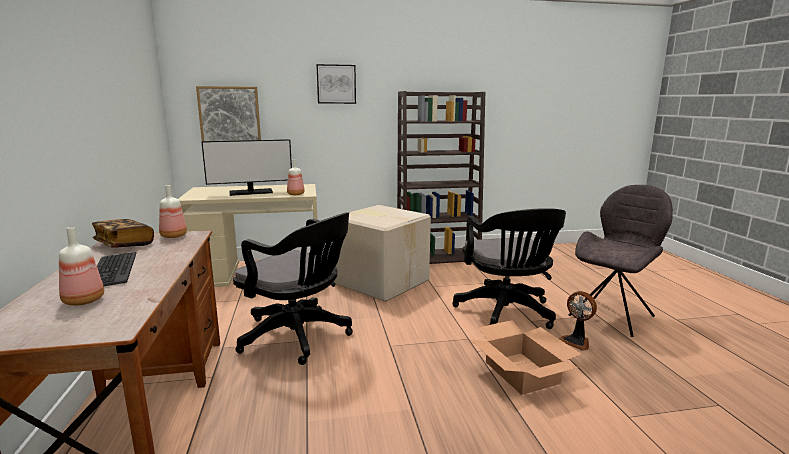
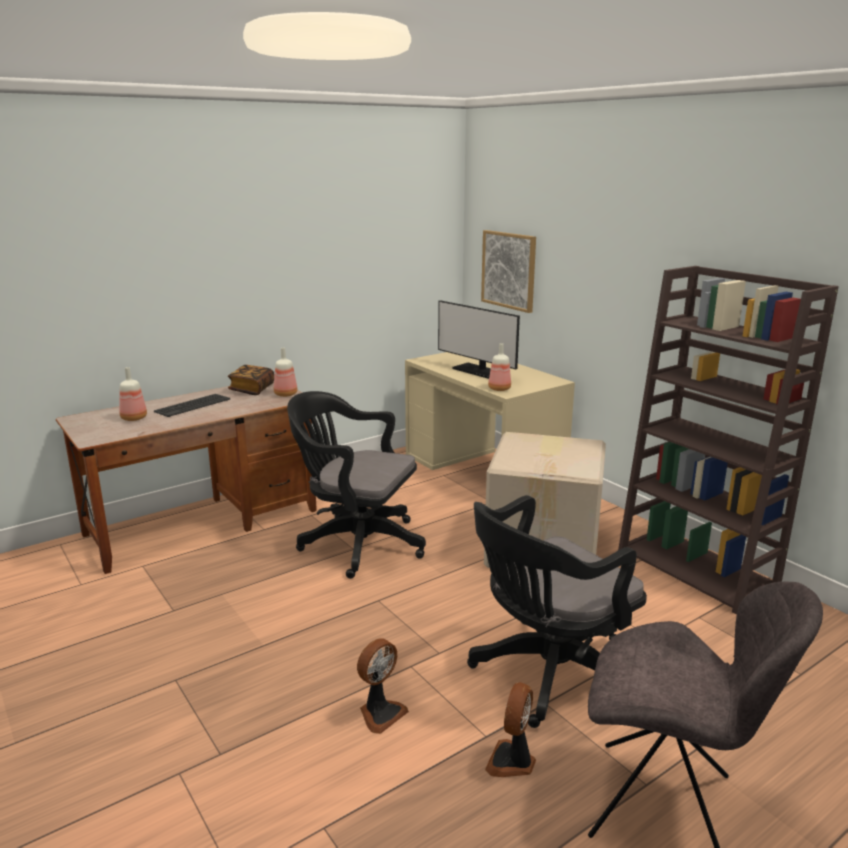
camera: 65 degrees right, 5 degrees up
black office chair [233,212,353,365] -> black office chair turned 105 degrees clockwise [287,391,426,579]
picture [316,64,356,104] -> none
cardboard box [469,320,582,395] -> fan [357,638,409,734]

